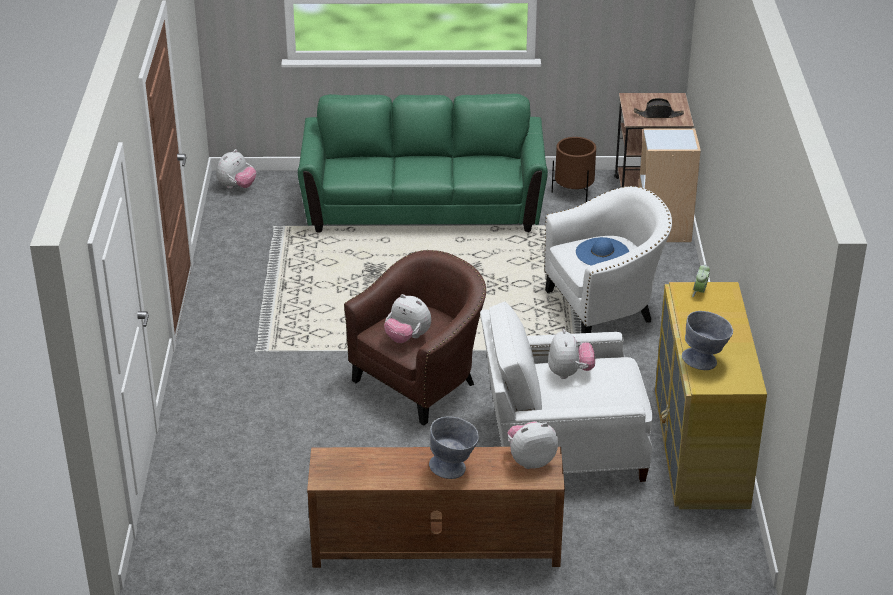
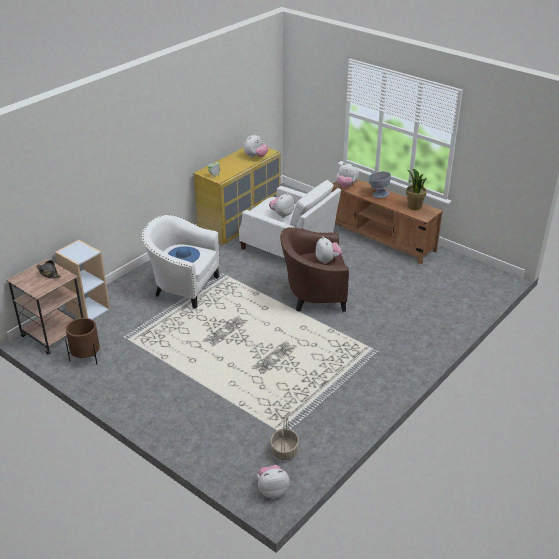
camera: 140 degrees left, 0 degrees up
green sofa [298,94,548,232] -> none
grey bowl [682,311,733,370] -> plush toy [244,133,268,158]
none -> basket [270,417,299,461]
none -> potted plant [406,169,427,210]

